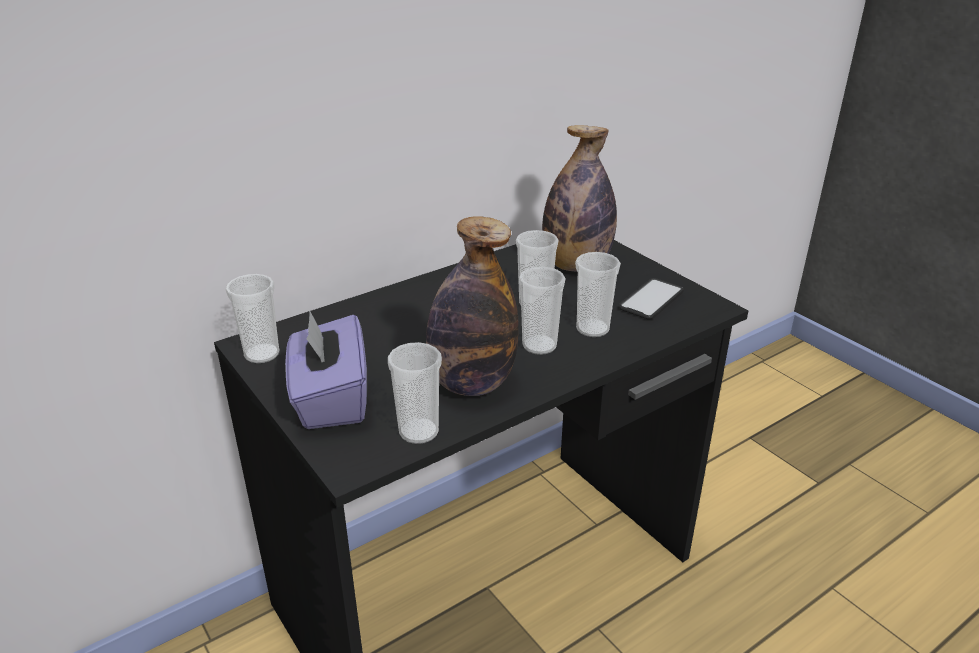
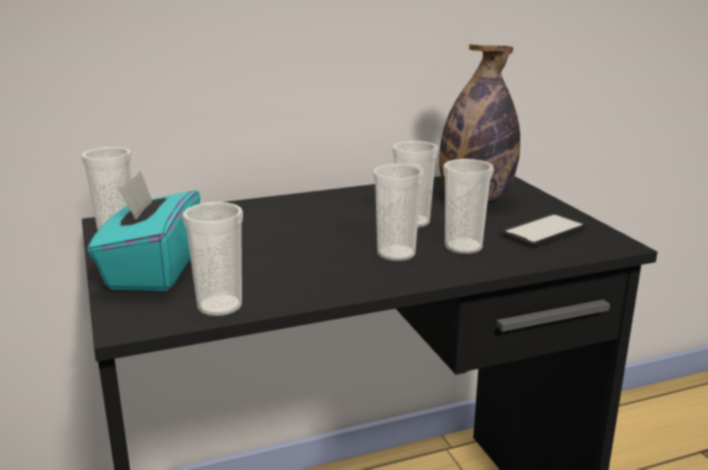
camera: 15 degrees right, 10 degrees down
purple tissue box [285,312,367,429] -> turquoise tissue box [88,171,200,291]
bottle [426,216,519,396] -> none

